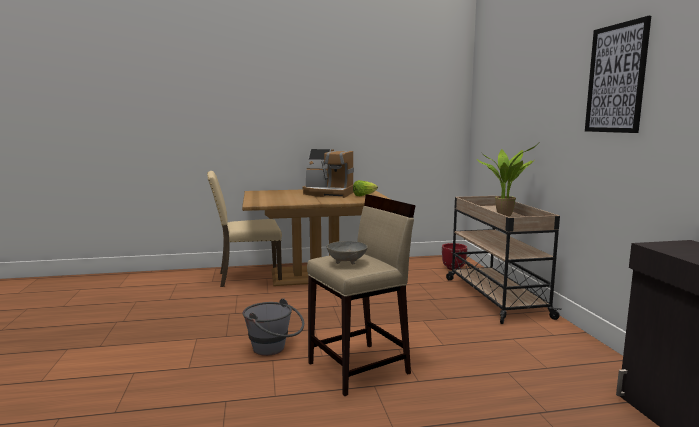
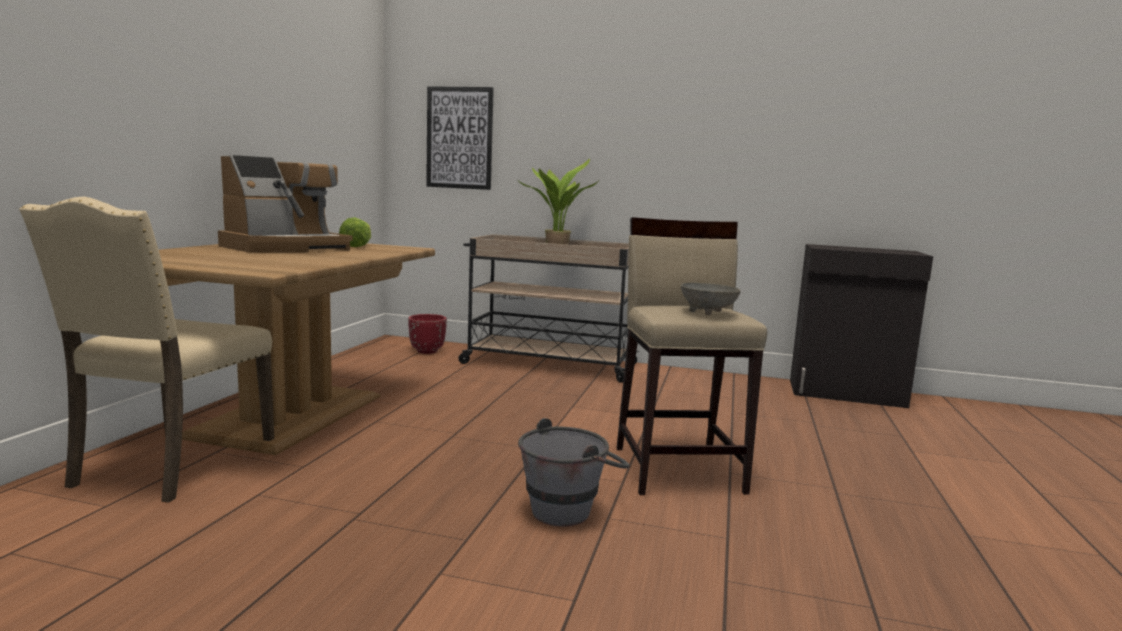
camera: 65 degrees left, 0 degrees up
picture [585,16,651,133] -> picture moved to [426,86,494,190]

